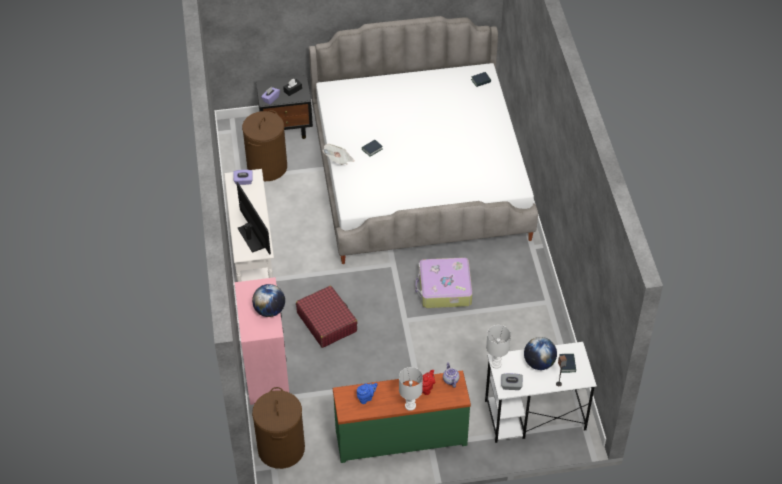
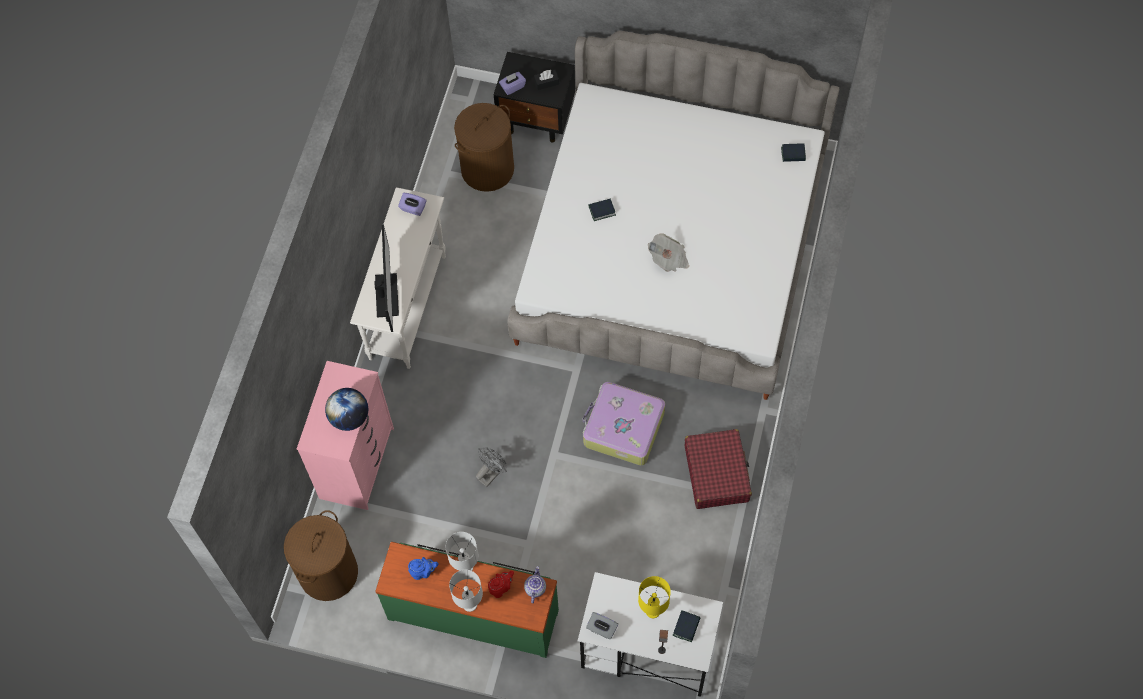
camera: 25 degrees right, 15 degrees up
red suitcase [296,286,358,348] -> red suitcase moved to [685,429,752,509]
newspaper [322,144,355,165] -> newspaper moved to [648,233,689,272]
white table lamp [486,325,511,369] -> white table lamp moved to [446,532,479,571]
globe [524,337,557,370] -> yellow table lamp [638,576,671,618]
none -> grey fan [476,448,507,487]

